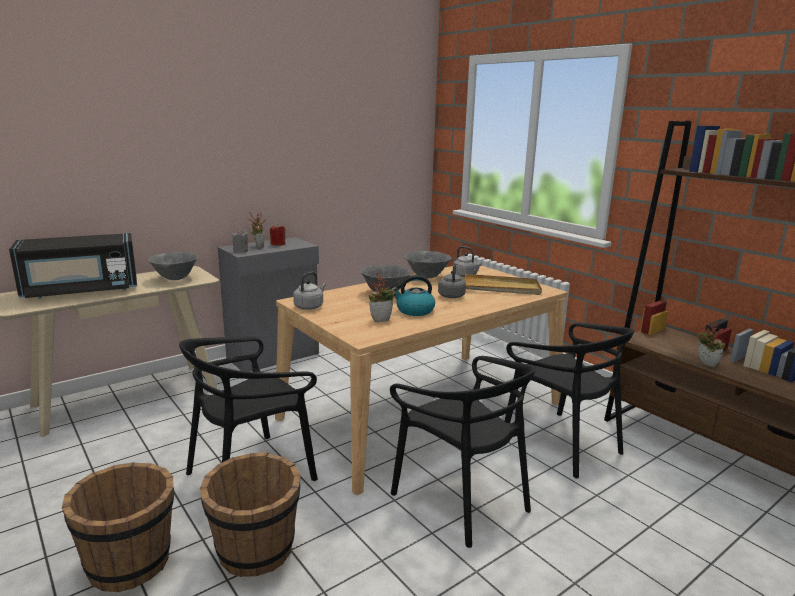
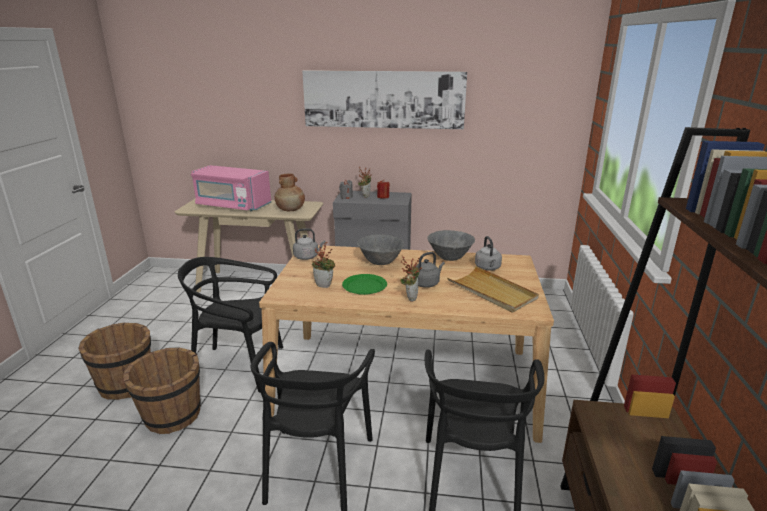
camera: 45 degrees right, 5 degrees up
black microwave [9,233,137,299] -> pink microwave [191,165,271,211]
grey bowl [148,252,198,280] -> brown vase [274,174,305,211]
kettle [392,275,435,316] -> green plate [342,274,387,295]
potted plant [697,320,725,367] -> potted plant moved to [400,255,422,302]
none -> picture [302,70,467,129]

